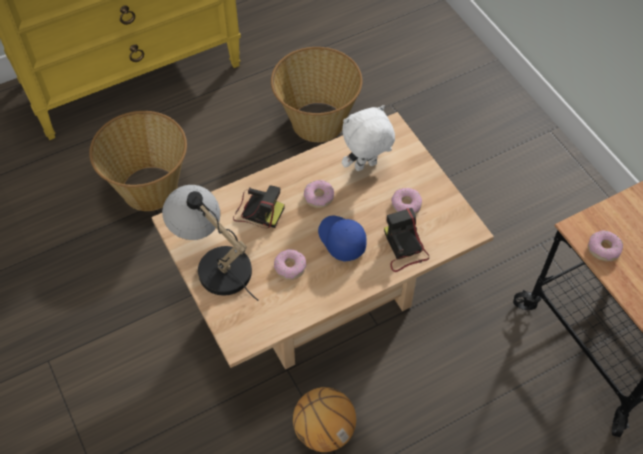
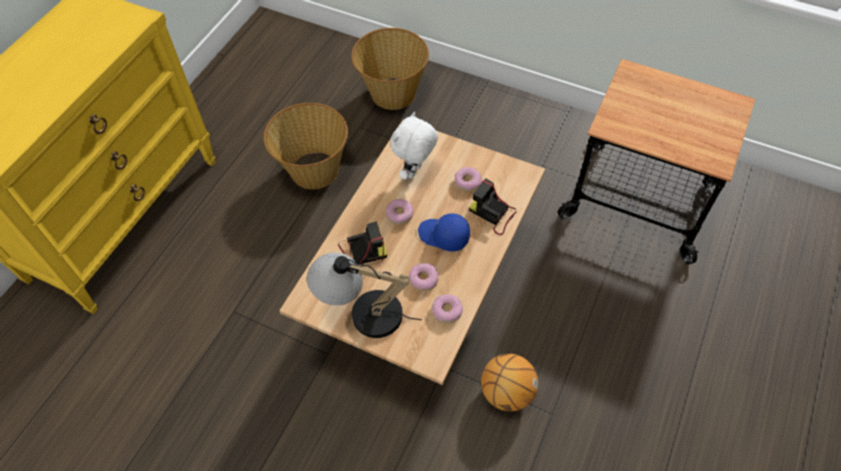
camera: 35 degrees left, 0 degrees up
basket [89,111,187,211] -> basket moved to [351,28,429,110]
donut [588,230,623,262] -> donut moved to [432,294,463,324]

